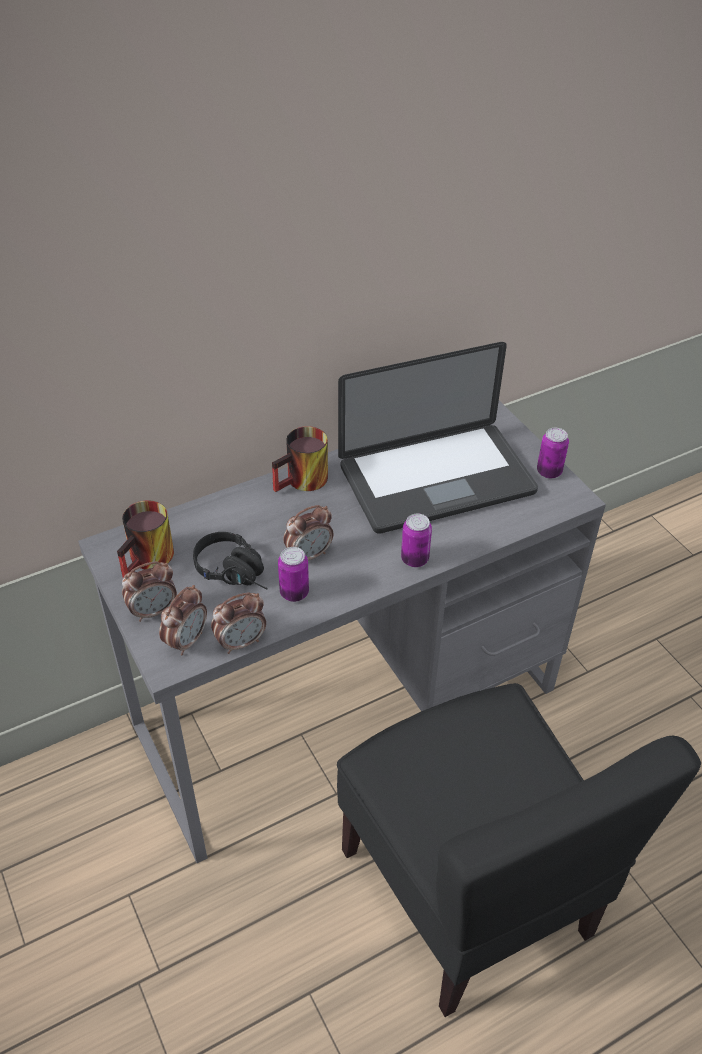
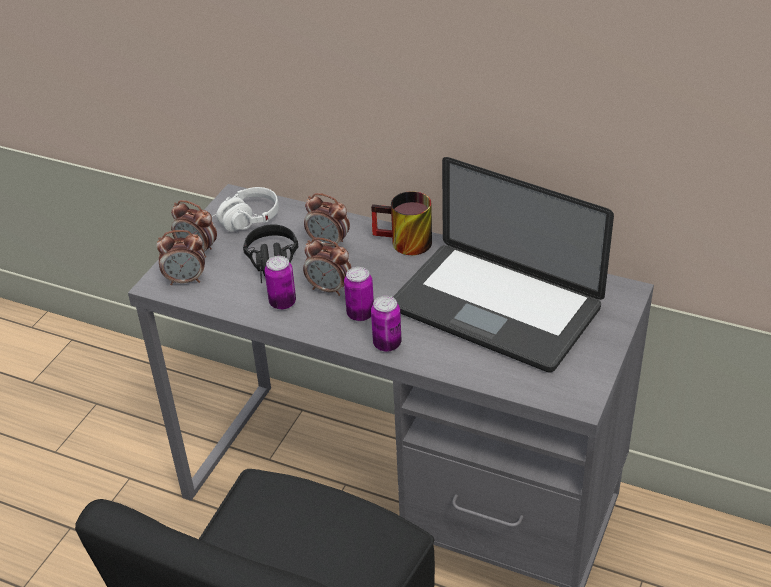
camera: 55 degrees right, 5 degrees down
mug [117,500,174,577] -> white headphones [212,187,279,232]
alarm clock [211,592,266,654] -> alarm clock moved to [304,193,350,247]
can [537,428,569,479] -> can moved to [344,267,374,321]

